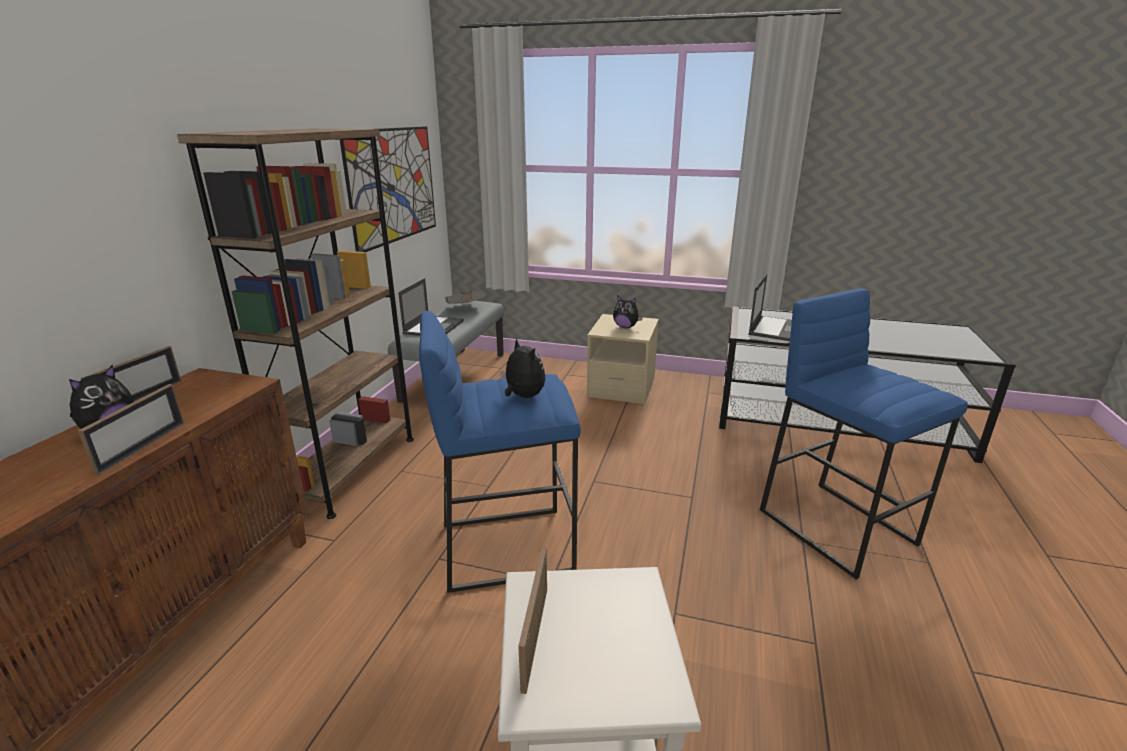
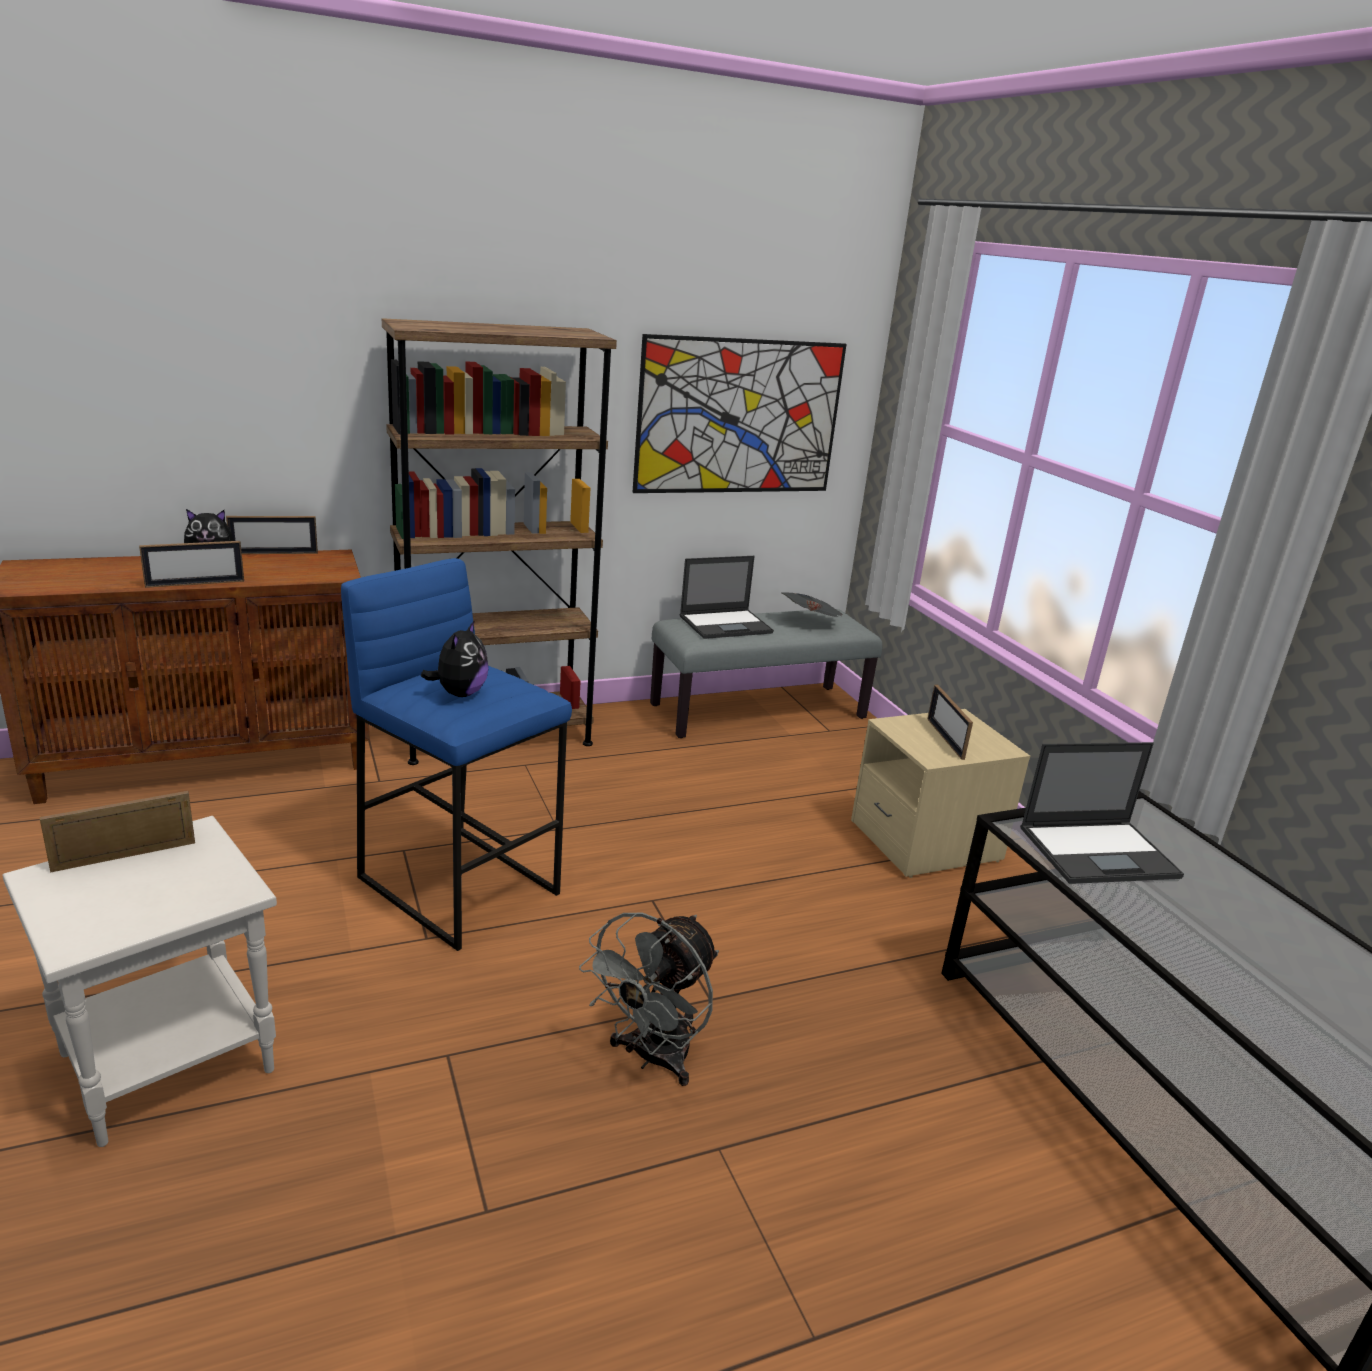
camera: 50 degrees right, 0 degrees up
plush toy [613,295,643,328] -> picture frame [927,684,973,760]
blue stool [760,288,968,580] -> none
none -> grey fan [579,913,719,1086]

